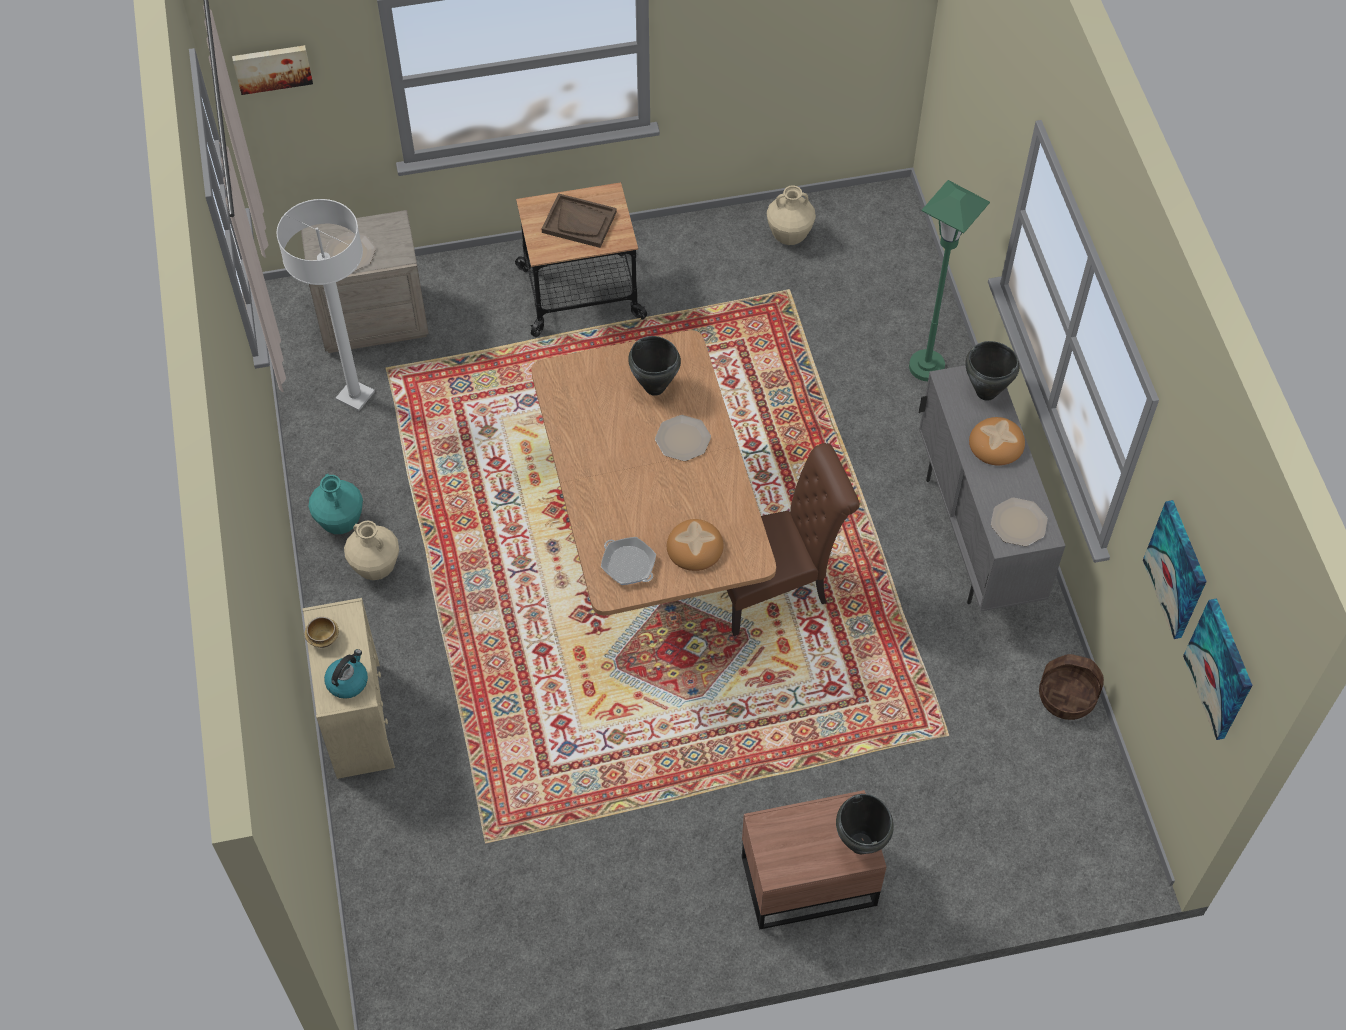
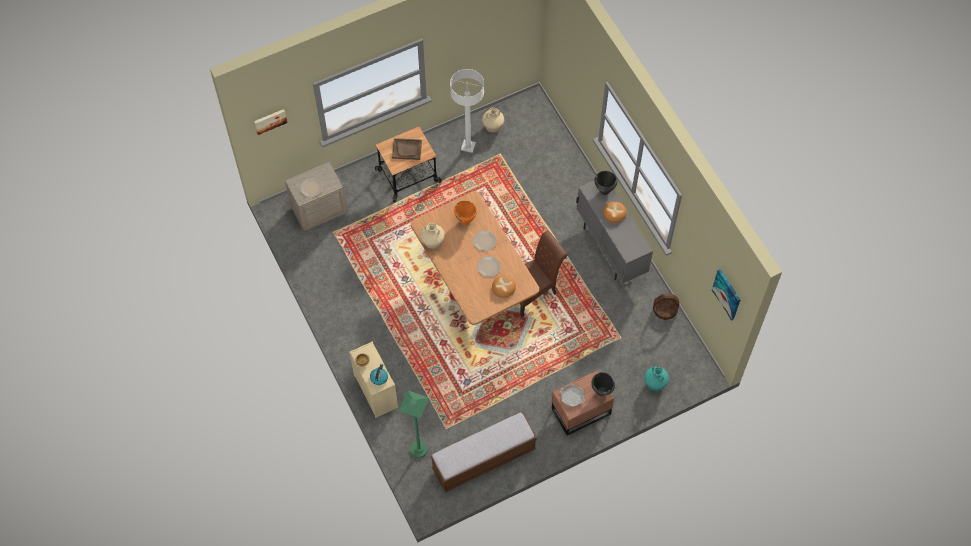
camera: 15 degrees left, 5 degrees up
white floor lamp [276,199,375,411] -> white floor lamp moved to [450,69,484,153]
turquoise vase [308,474,363,534] -> turquoise vase moved to [644,366,669,391]
beige vase [344,521,399,580] -> beige vase moved to [420,223,445,249]
frying pan [601,537,656,585] -> frying pan moved to [560,384,585,407]
black cooking pot [628,336,681,396] -> orange cooking pot [454,201,477,225]
green floor lamp [909,180,990,381] -> green floor lamp moved to [399,390,429,458]
plate [991,498,1048,546] -> plate moved to [477,256,501,277]
picture [1143,500,1207,639] -> none
none -> bench [431,412,537,493]

